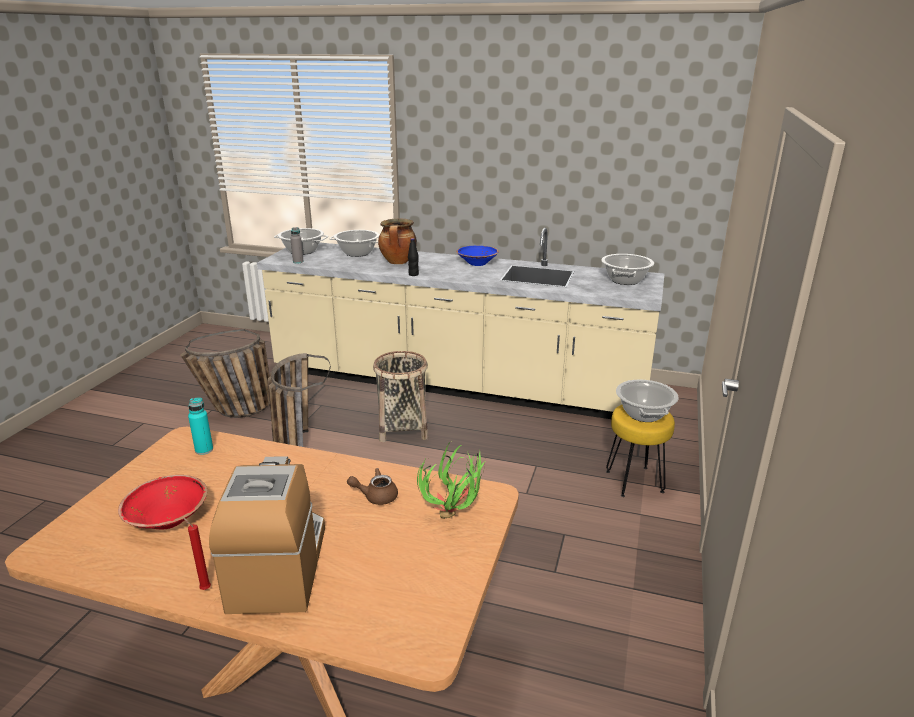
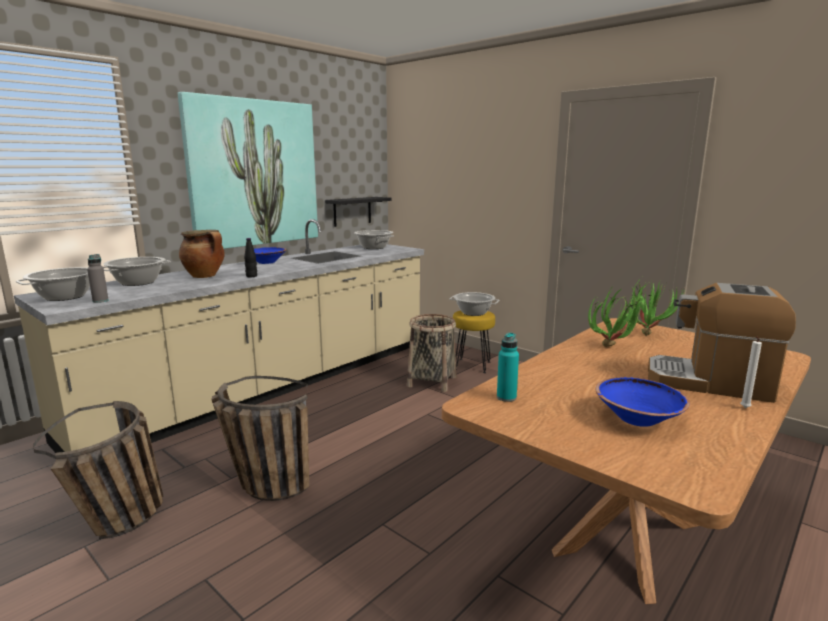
camera: 65 degrees left, 10 degrees down
red bowl [118,475,207,530] -> blue bowl [595,377,690,427]
red candle [183,518,211,590] -> white candle [740,336,762,408]
brown teapot [347,468,398,505] -> potted plant [588,285,644,347]
basket [373,351,428,442] -> basket moved to [407,314,457,392]
none -> picture [178,92,318,249]
none -> black shelf [325,197,392,227]

